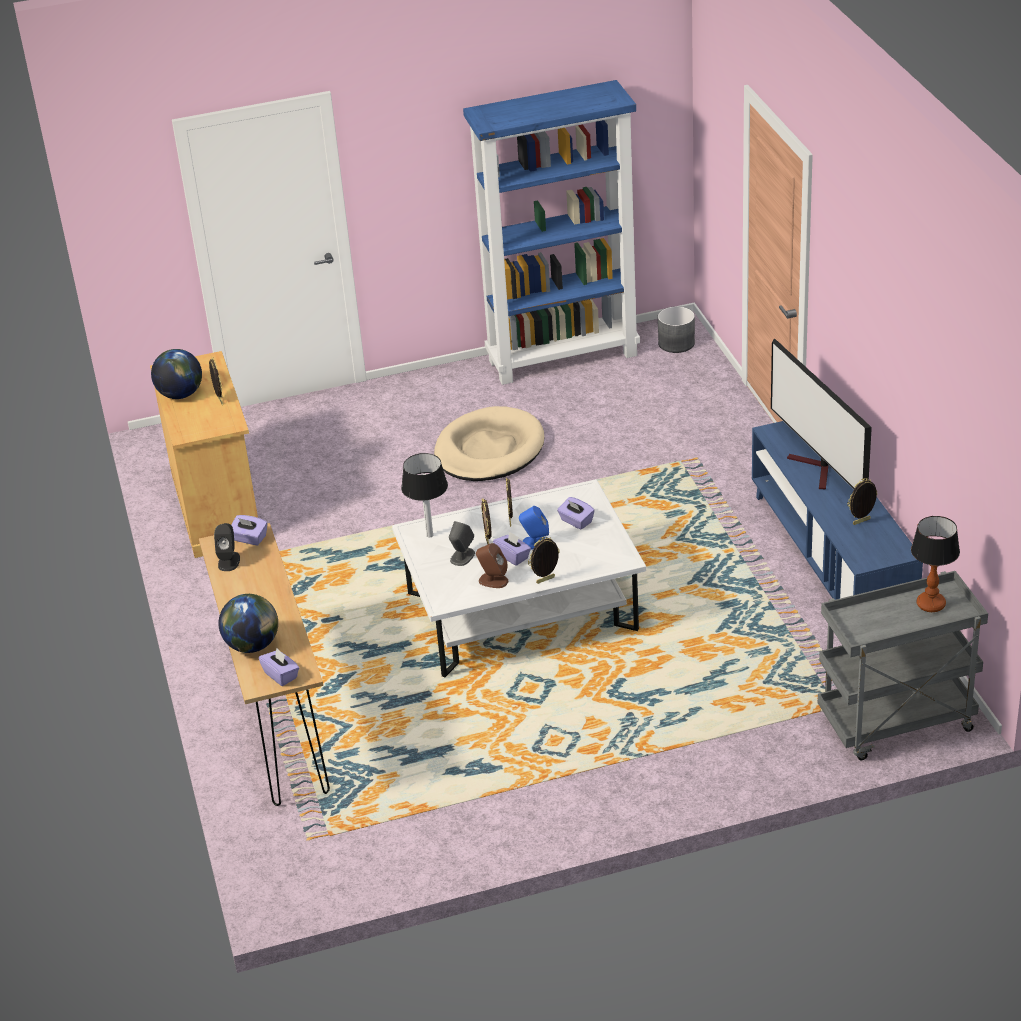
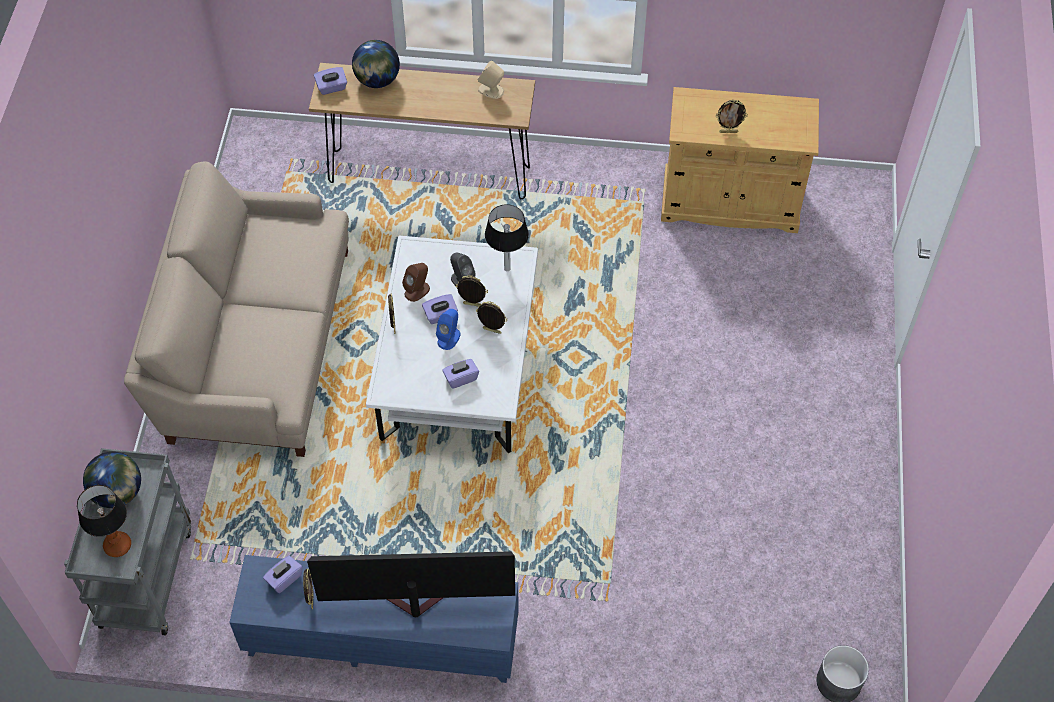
camera: 110 degrees right, 20 degrees up
globe [151,349,202,399] -> globe moved to [83,452,141,508]
black speaker [214,523,240,571] -> beige speaker [478,61,504,99]
purple tissue box [231,515,268,545] -> purple tissue box moved to [263,555,303,593]
beige dog bed [434,406,544,481] -> none
blue bookcase [463,80,640,385] -> none
none -> beige sofa [124,161,349,457]

